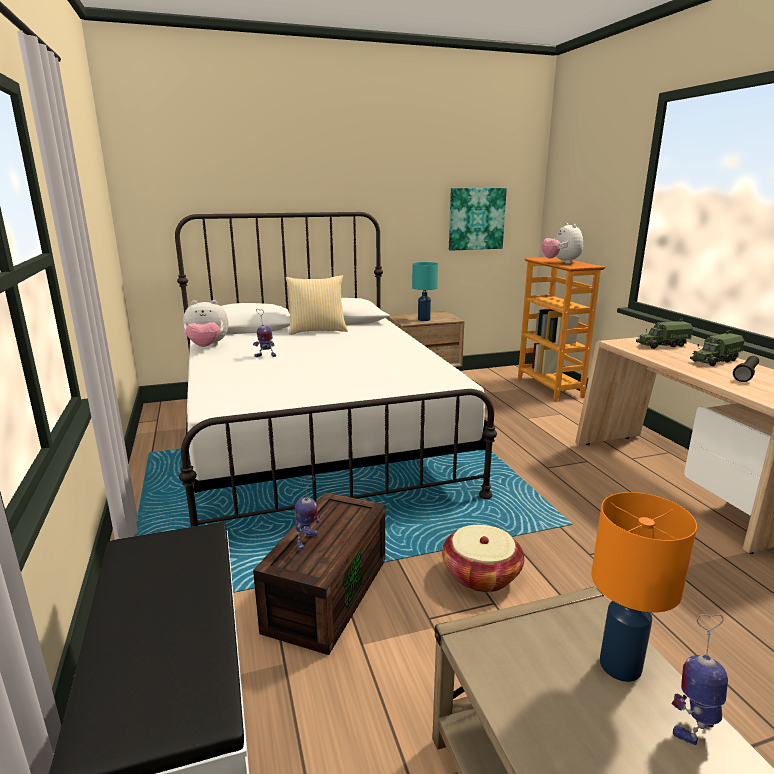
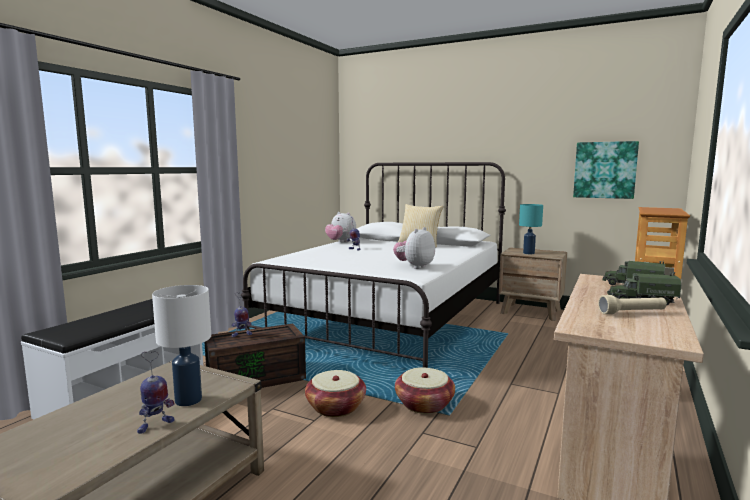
camera: 45 degrees right, 10 degrees down
plush toy [542,223,583,264] -> plush toy moved to [393,227,435,269]
orange table lamp [591,492,697,682] -> white table lamp [152,285,211,406]
toy robot [672,614,728,745] -> toy robot turned 120 degrees clockwise [137,351,175,434]
black flashlight [733,356,759,382] -> beige flashlight [598,295,667,314]
none -> basket [395,367,455,414]

